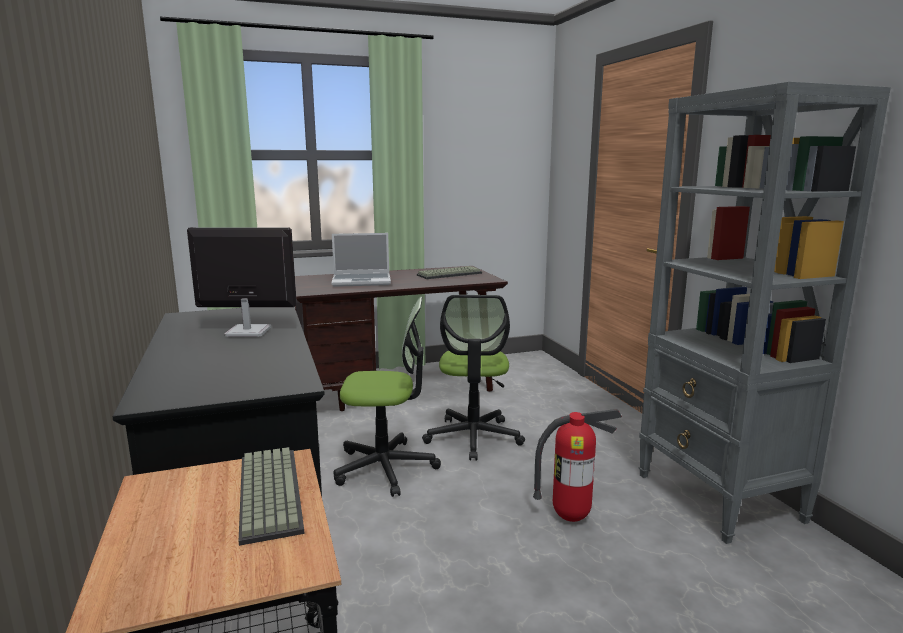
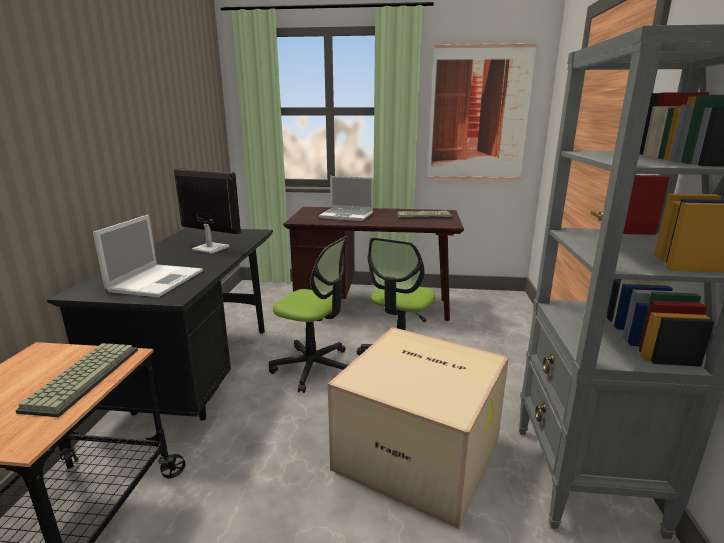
camera: 25 degrees right, 5 degrees up
fire extinguisher [533,409,622,522] -> cardboard box [328,327,509,529]
none -> laptop [93,214,203,297]
none -> picture [427,43,537,180]

